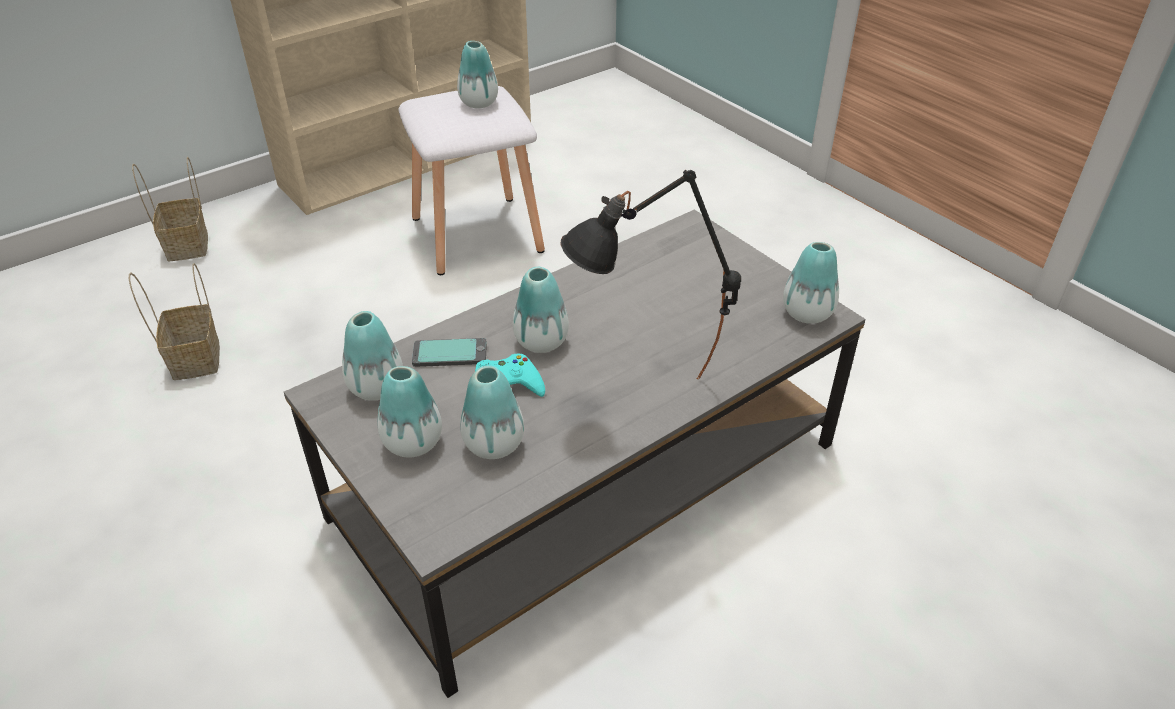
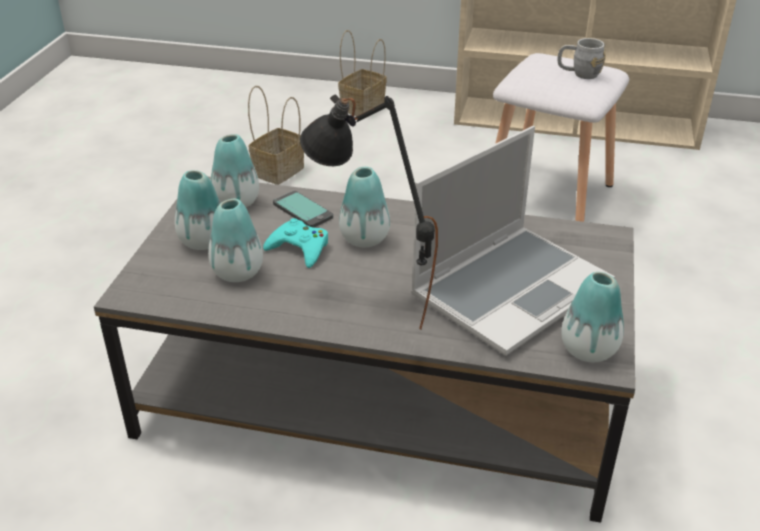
camera: 50 degrees right, 5 degrees down
vase [457,41,498,108] -> grey mug [558,38,606,79]
none -> laptop [411,126,615,356]

